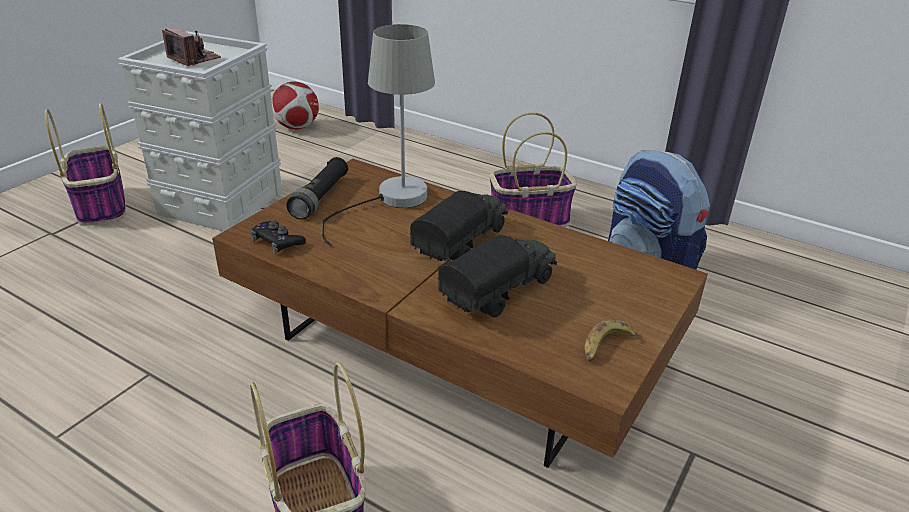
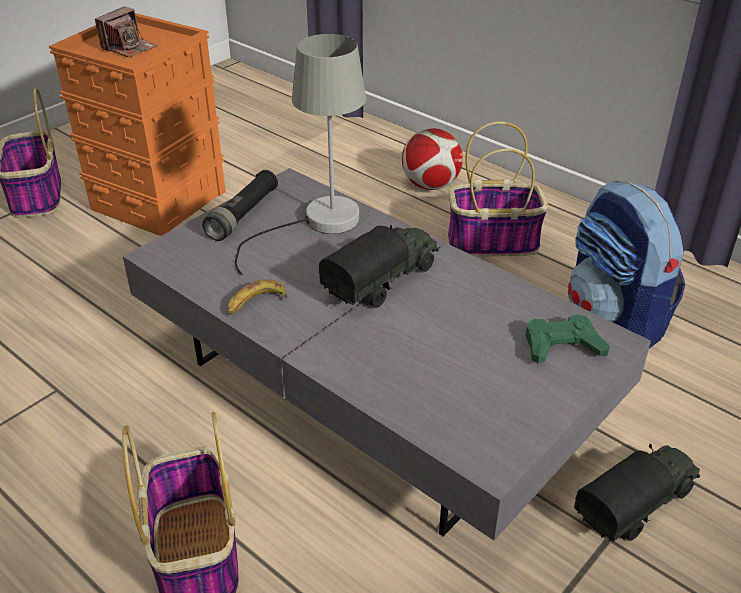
camera: 10 degrees right, 5 degrees up
grey storage box [117,31,282,231] -> orange storage box [49,13,226,236]
camera [162,27,221,66] -> camera turned 75 degrees clockwise [95,6,157,58]
brown coffee table [212,159,708,468] -> grey coffee table [123,168,651,540]
black game controller [250,221,306,254] -> none
football [271,82,319,129] -> football moved to [402,128,463,190]
toy truck [438,235,557,318] -> toy truck moved to [574,444,700,542]
banana [585,319,638,362] -> banana moved to [227,279,288,315]
none -> green game controller [525,314,610,363]

